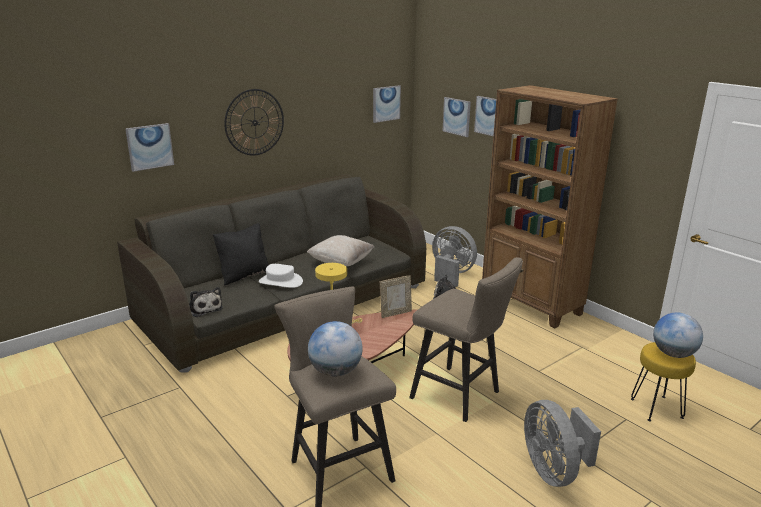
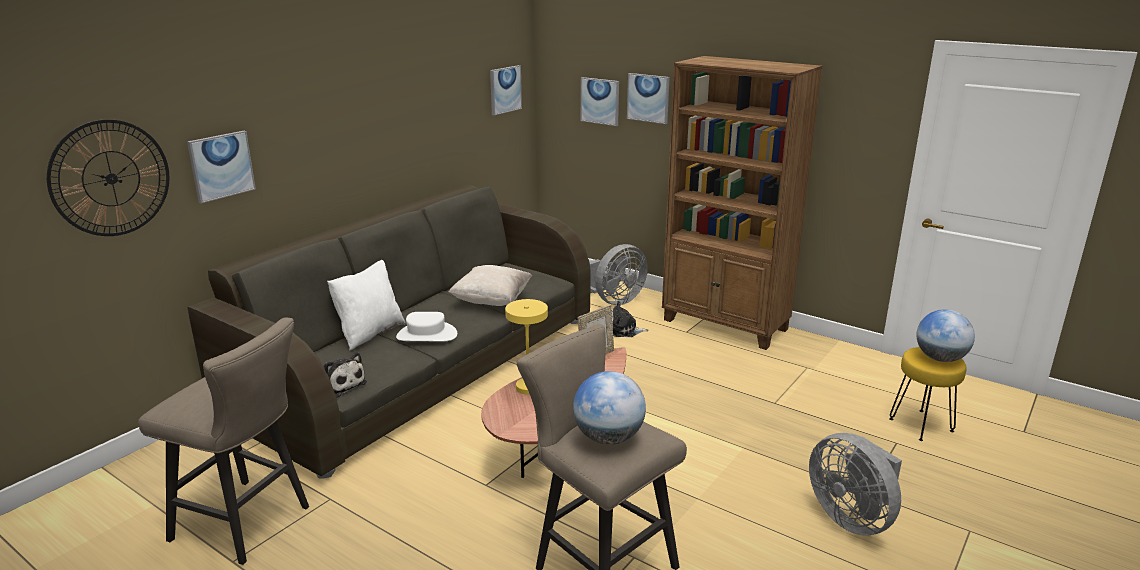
camera: 15 degrees left, 0 degrees up
black pillow [213,223,269,286] -> white pillow [327,260,406,350]
wall clock [224,89,284,155] -> wall clock moved to [47,119,170,236]
beige stool [409,257,523,422] -> beige stool moved to [138,318,309,565]
grey fan [432,226,477,287] -> grey fan turned 120 degrees clockwise [589,244,648,305]

